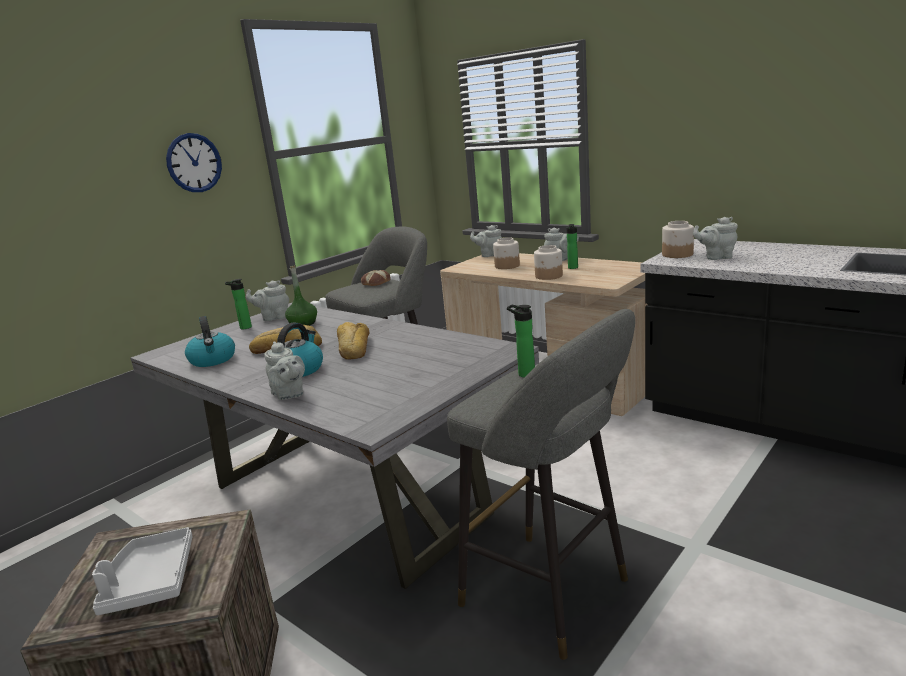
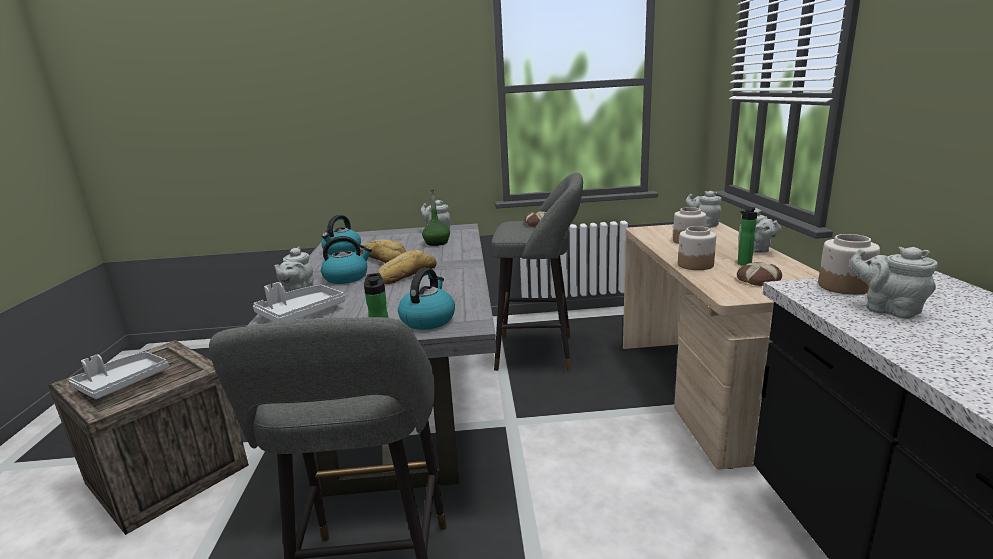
camera: 45 degrees right, 0 degrees up
wall clock [166,133,222,192] -> none
bottle [225,279,252,329] -> none
none -> grey tray [253,282,345,322]
none -> kettle [398,268,455,330]
none -> bread [737,262,782,286]

